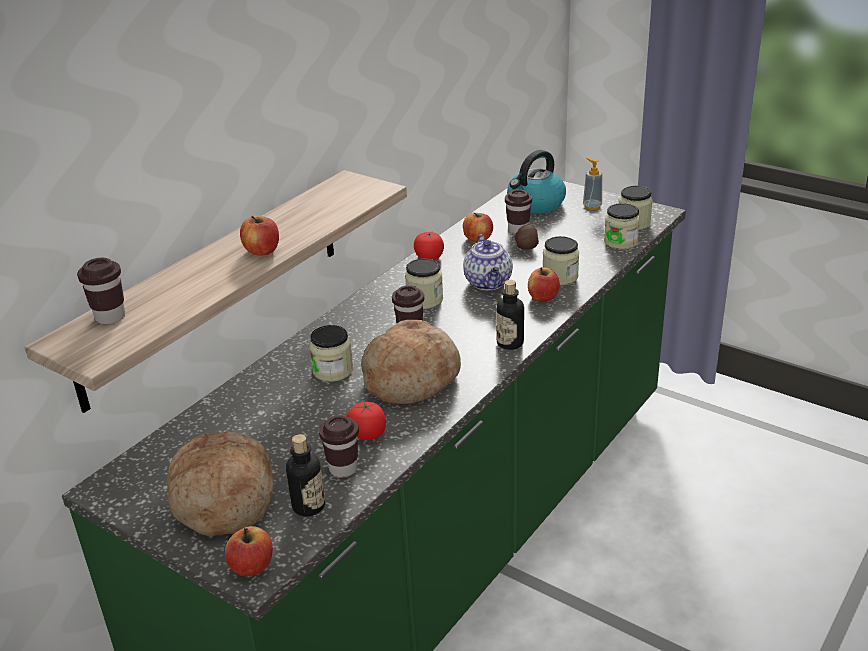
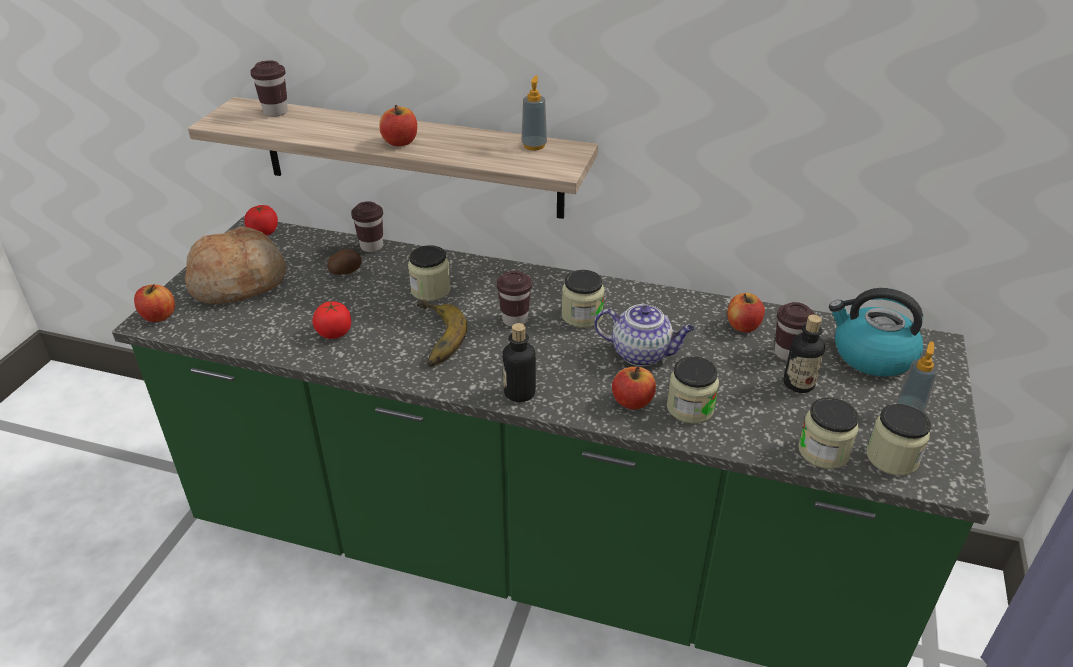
camera: 70 degrees right, 5 degrees up
bottle [286,434,325,517] -> bottle moved to [783,315,825,393]
brown cup [319,415,359,477] -> brown cup moved to [351,201,383,252]
bread [361,320,461,404] -> banana [417,299,467,367]
tomato [414,232,444,260] -> tomato moved to [244,205,278,236]
teapot [463,234,513,290] -> teapot turned 135 degrees counterclockwise [594,304,695,366]
potato [515,225,539,250] -> potato moved to [327,249,362,275]
none -> soap dispenser [521,76,547,150]

